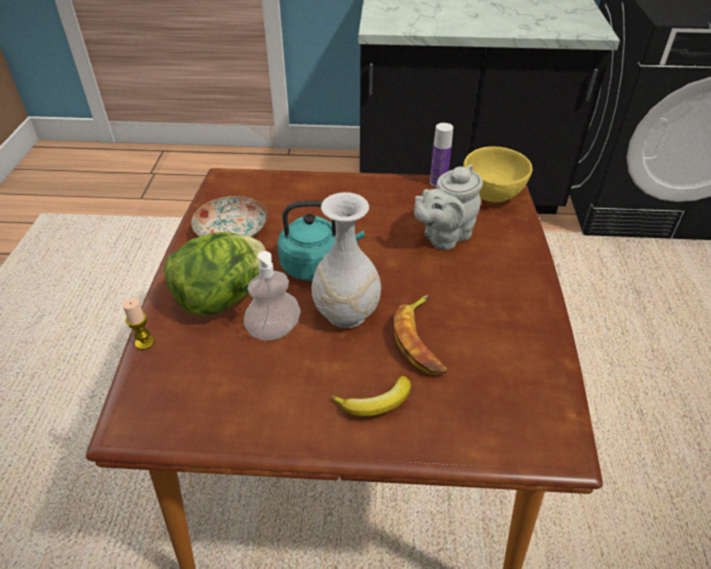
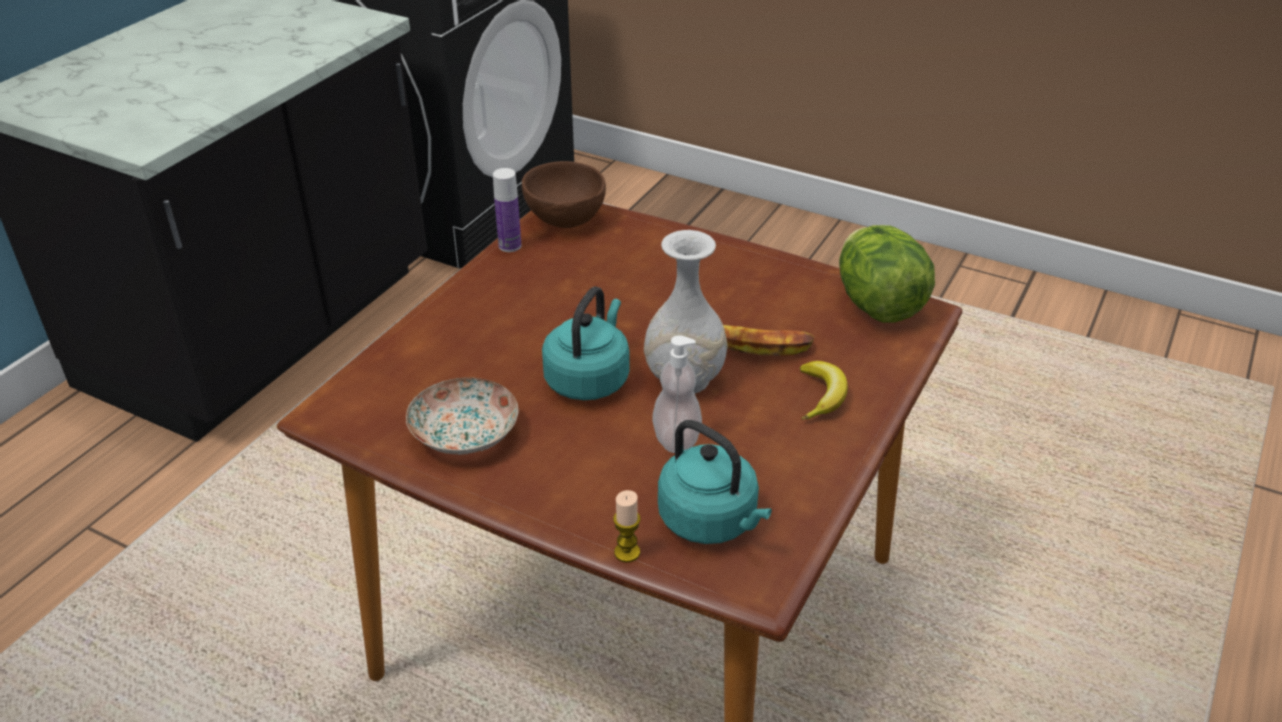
camera: 65 degrees left, 5 degrees down
lettuce [163,232,266,316] -> lettuce moved to [839,225,935,323]
grey teapot [414,165,483,250] -> none
yellow bowl [463,147,533,202] -> brown bowl [522,161,606,228]
none -> turquoise kettle [658,420,772,544]

